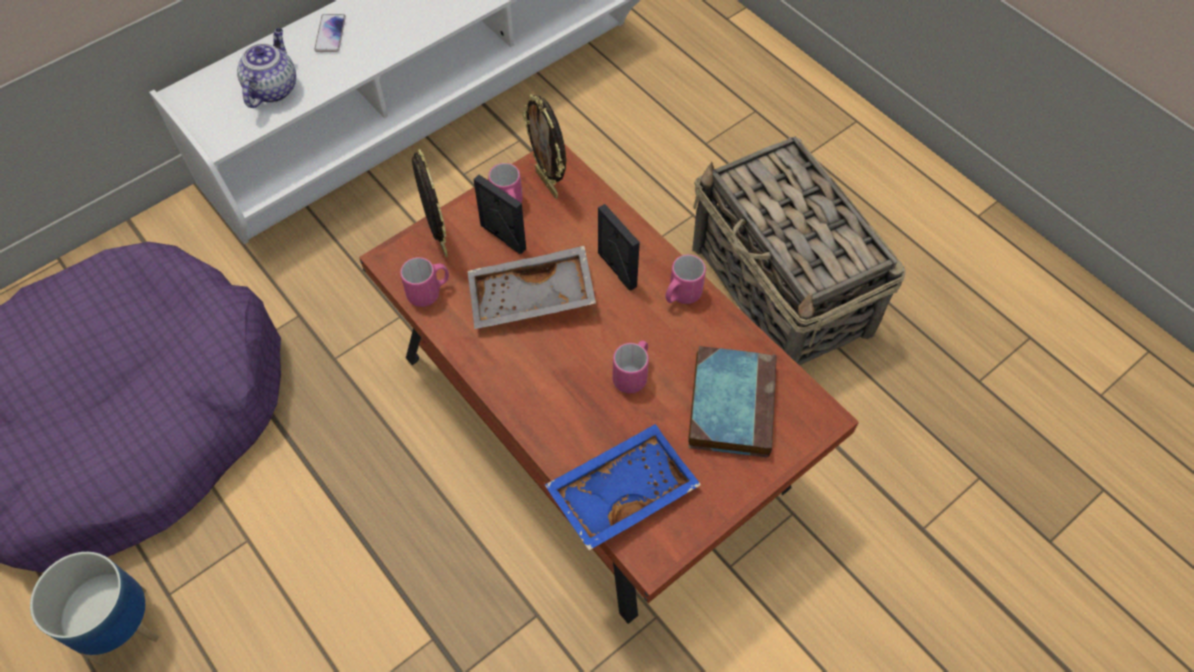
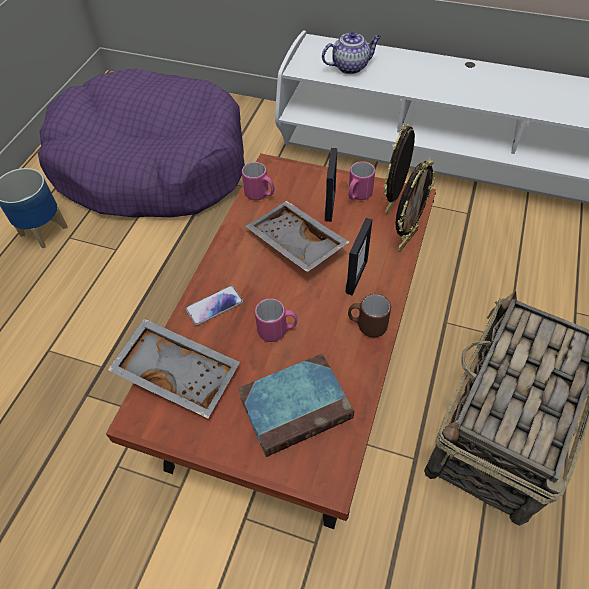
camera: 60 degrees right, 5 degrees down
phone [314,14,346,52] -> phone moved to [186,285,243,326]
picture frame [412,149,448,257] -> picture frame moved to [395,159,435,251]
blue tray [545,424,701,550] -> grey tray [108,318,240,419]
pink mug [665,254,706,304] -> brown mug [348,294,391,337]

